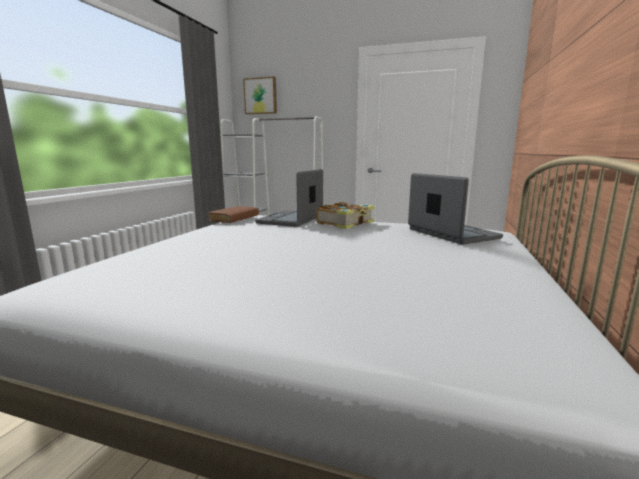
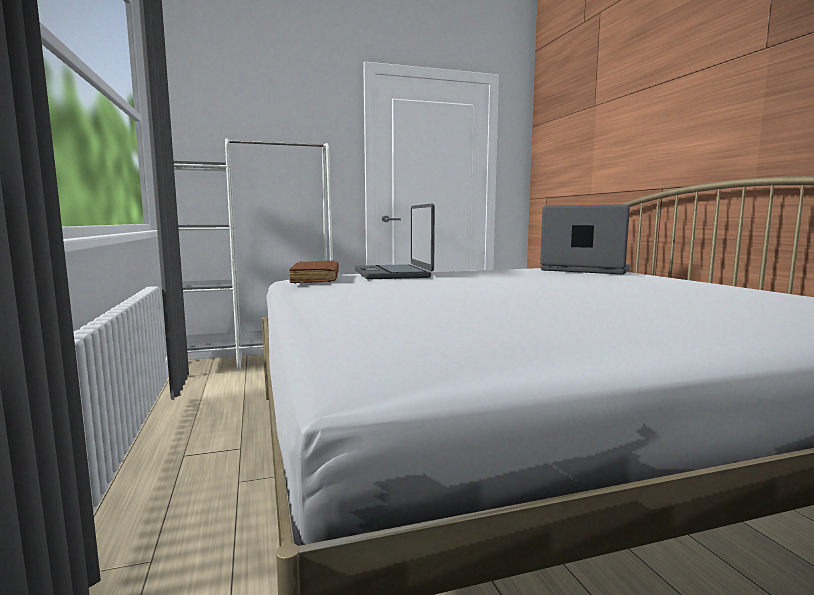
camera: 35 degrees left, 5 degrees down
picture [243,77,277,114] -> none
book [316,202,375,229] -> none

